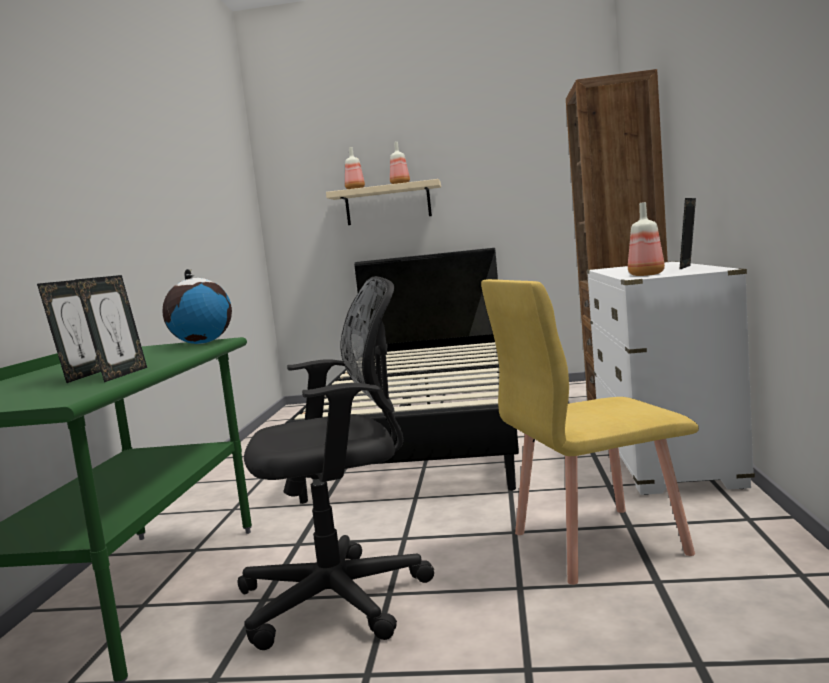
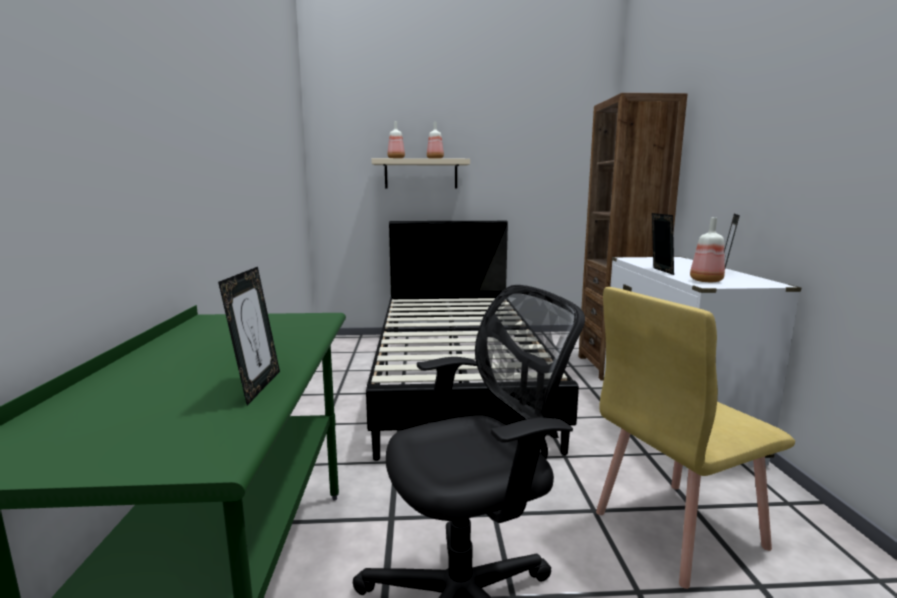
camera: 10 degrees left, 5 degrees up
picture frame [37,280,101,383] -> picture frame moved to [652,213,674,275]
globe [163,269,232,344] -> none

